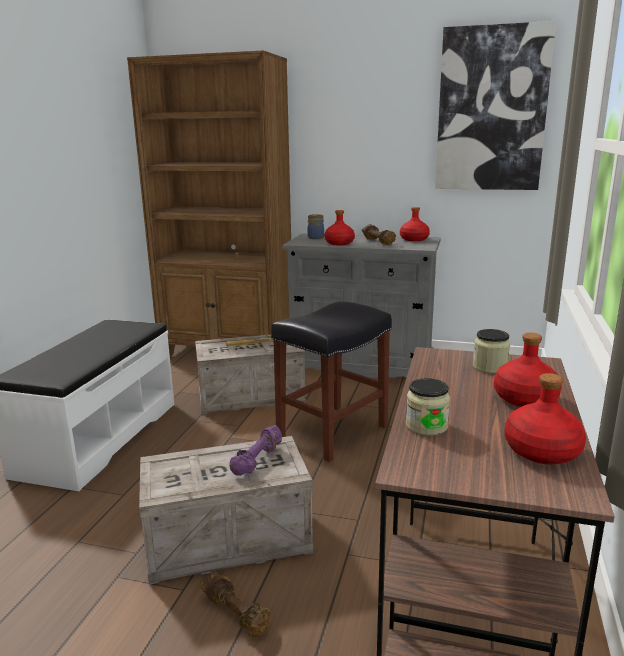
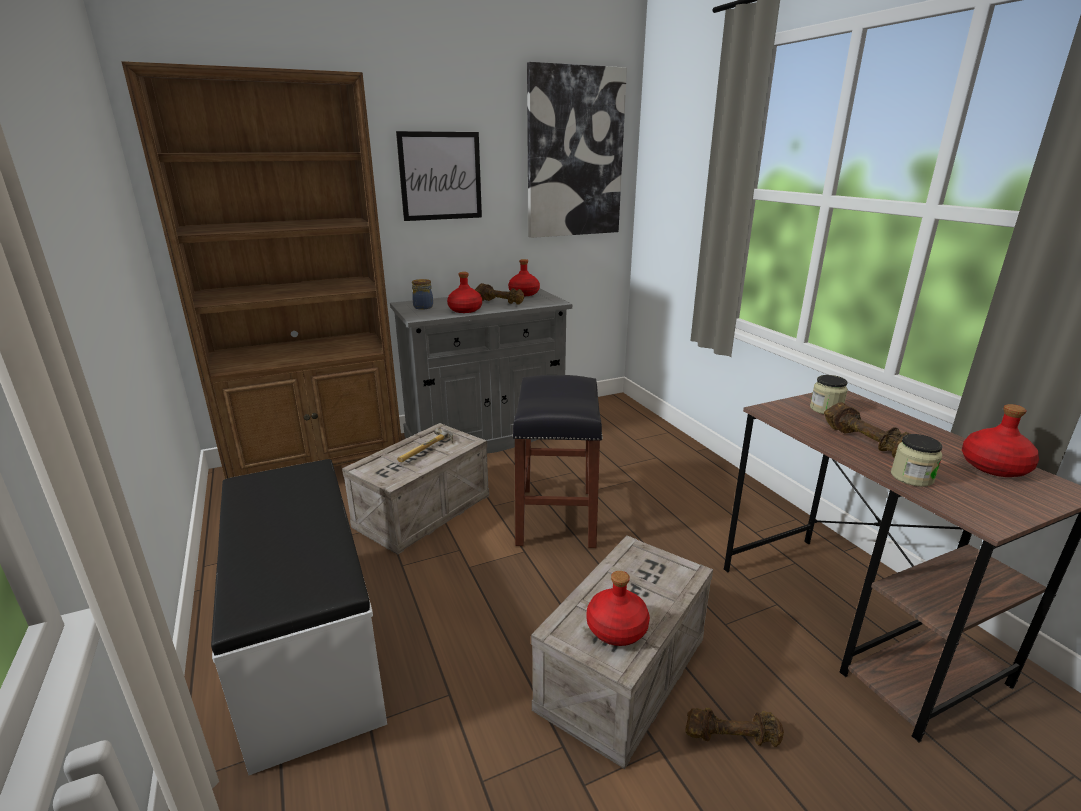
camera: 40 degrees left, 5 degrees up
purple dumbbell [229,425,282,476] -> none
red bottle [494,332,562,407] -> red bottle moved to [587,571,650,646]
none -> picture [396,131,482,221]
none -> brown dumbbell [824,402,910,458]

